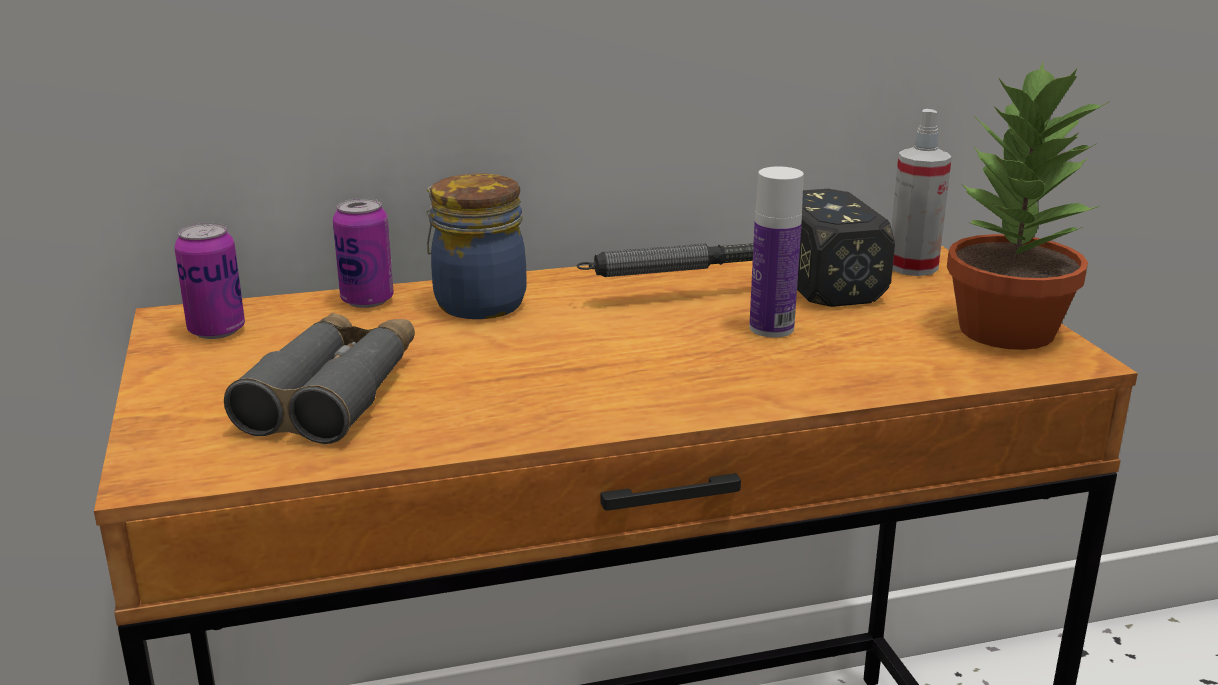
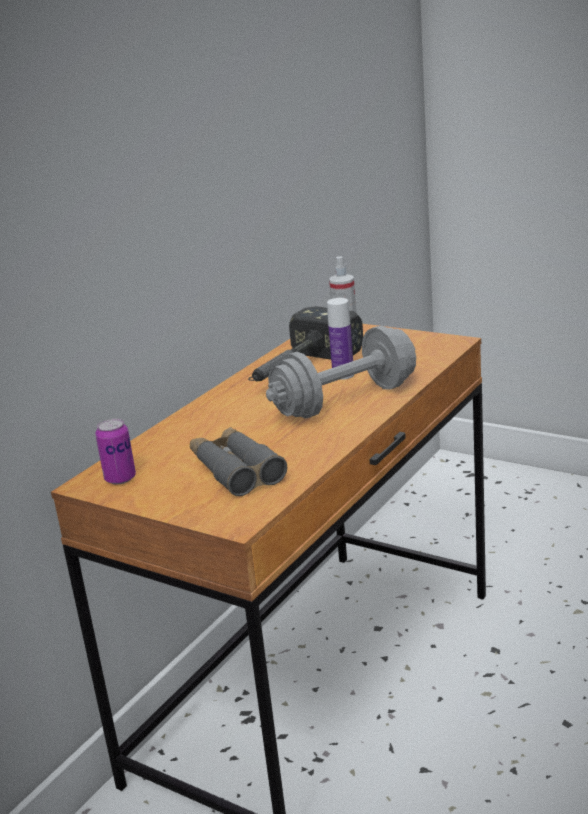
camera: 40 degrees left, 0 degrees up
can [333,198,394,308] -> none
jar [426,173,527,319] -> none
potted plant [947,62,1110,350] -> none
none -> grey dumbbell [266,326,416,419]

